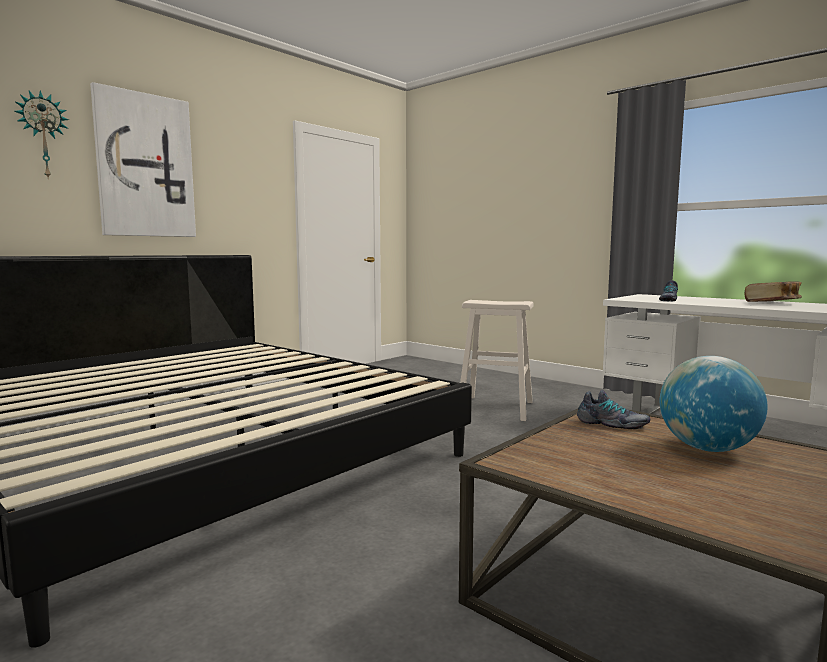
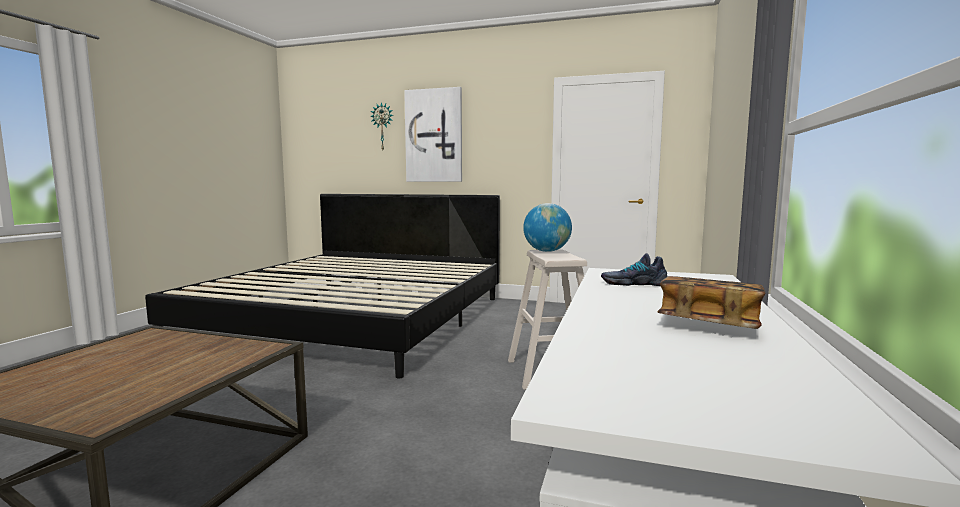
camera: 65 degrees right, 0 degrees up
shoe [577,390,650,429] -> none
globe [660,356,768,452] -> globe moved to [523,203,572,252]

